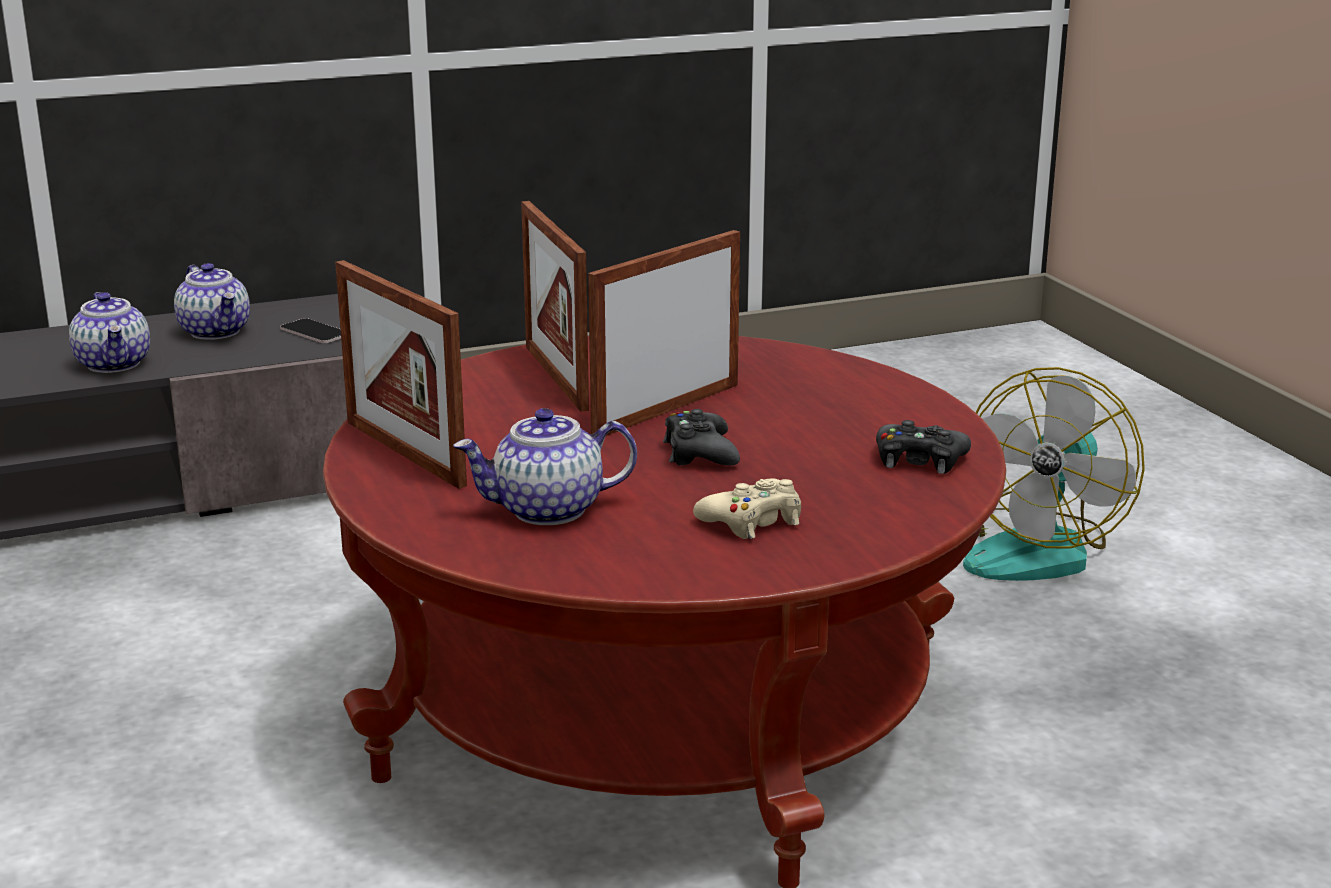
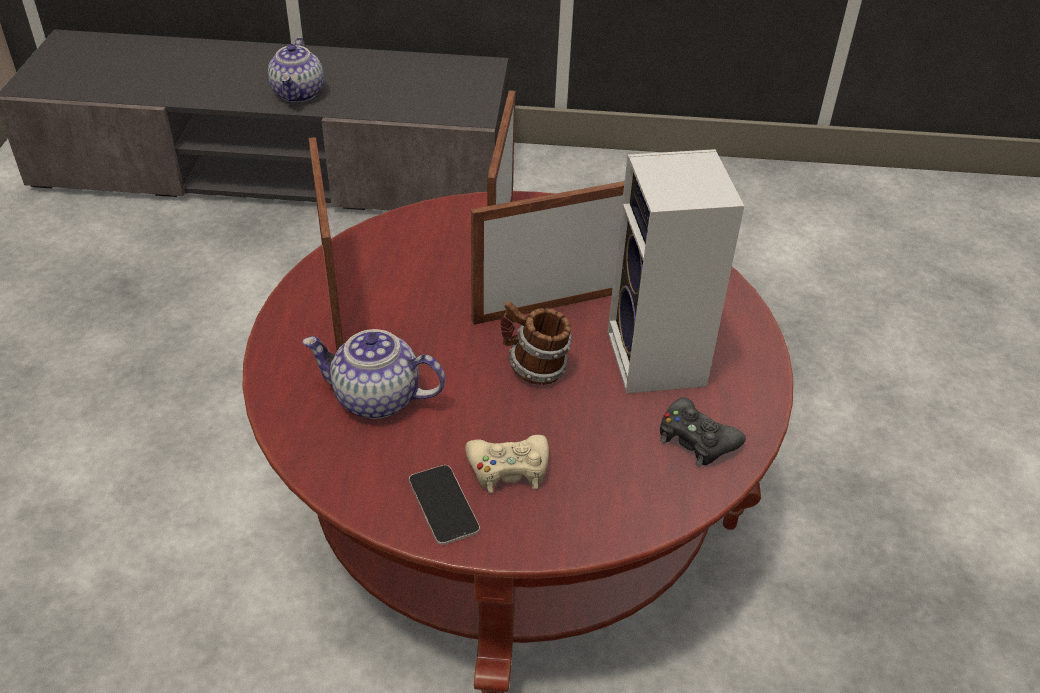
camera: 25 degrees right, 20 degrees up
teapot [174,263,250,340] -> none
phone [280,318,341,343] -> phone moved to [409,465,480,545]
black game controller [663,409,740,466] -> mug [500,301,572,385]
fan [963,367,1145,581] -> none
none -> speaker [608,149,744,394]

